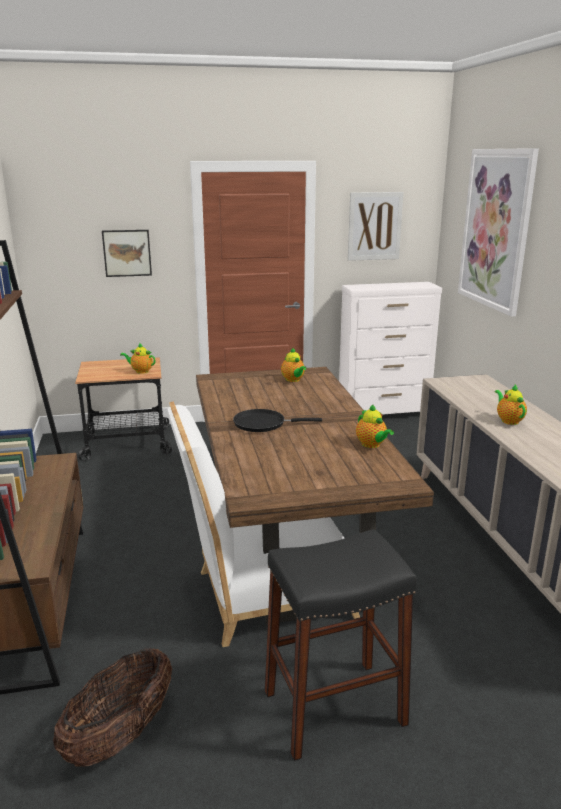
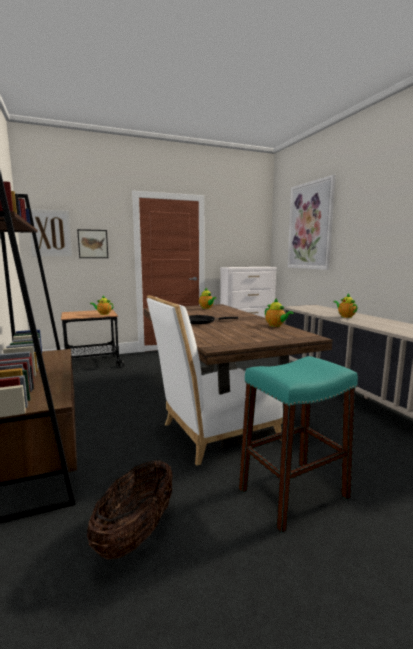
camera: 10 degrees left, 10 degrees down
black stool [265,529,417,761] -> turquoise stool [239,356,358,533]
picture [348,192,403,261] -> picture moved to [30,209,72,256]

